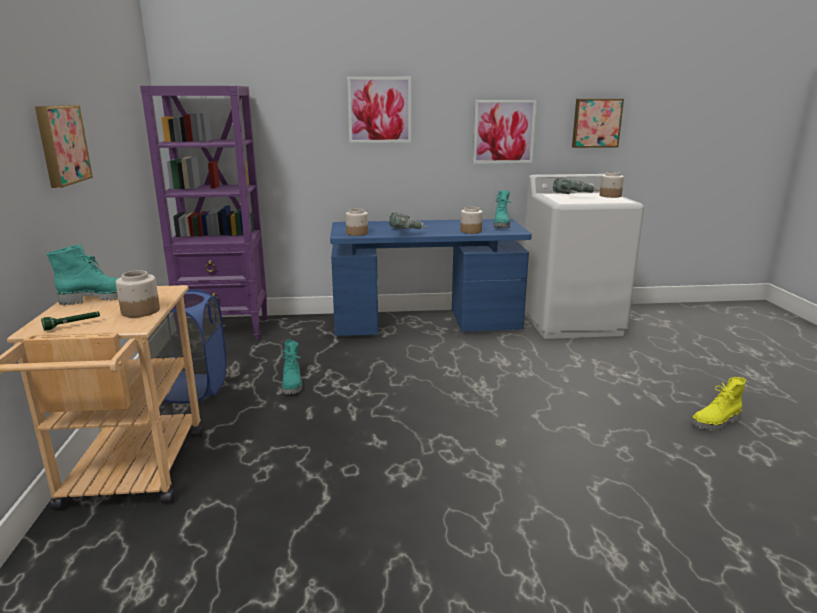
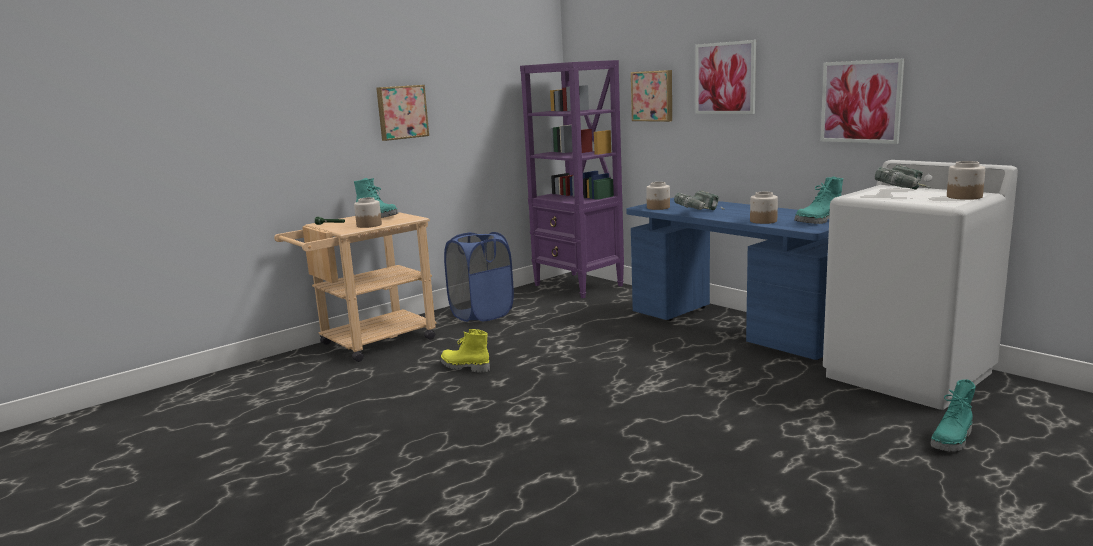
camera: 55 degrees right, 5 degrees down
turquoise boot [282,340,303,394] -> turquoise boot moved to [930,379,976,451]
picture [572,99,624,148] -> picture moved to [631,70,672,122]
yellow boot [691,377,746,430] -> yellow boot moved to [441,329,490,373]

